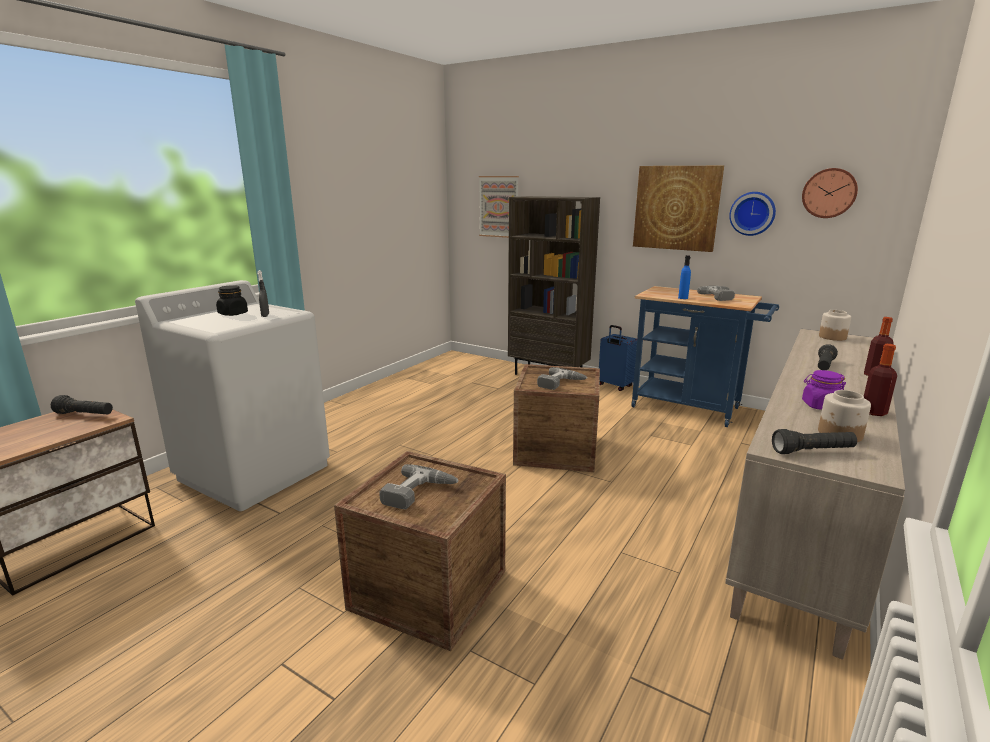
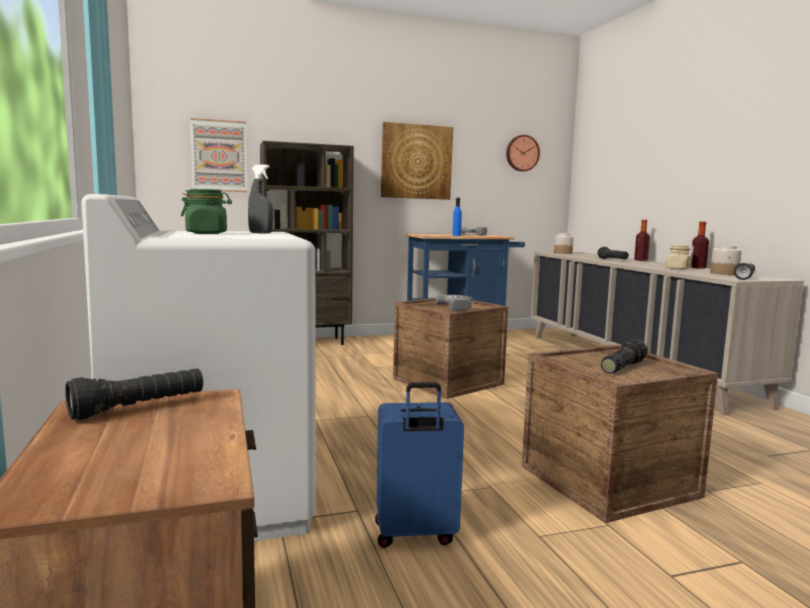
camera: 50 degrees left, 10 degrees down
black jar [216,286,248,316] -> green jar [181,189,232,234]
power drill [379,464,459,509] -> flashlight [601,339,648,374]
blue suitcase [599,325,637,391] -> blue suitcase moved to [375,382,464,548]
wall clock [729,192,776,236] -> none
purple jar [802,370,846,410] -> beige jar [666,245,692,269]

